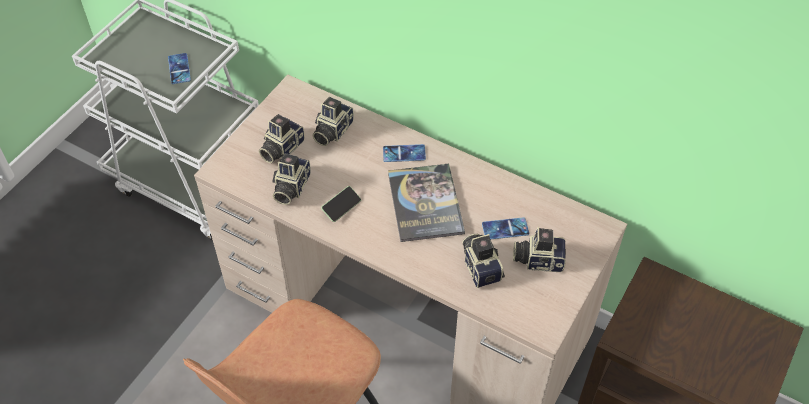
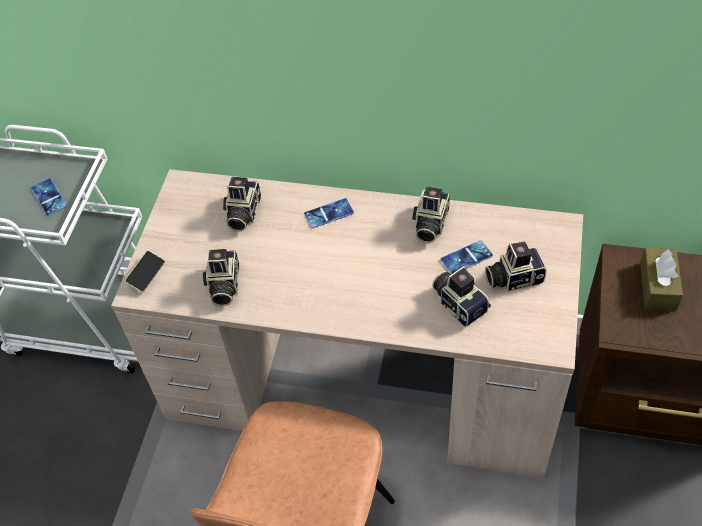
camera: 15 degrees left, 0 degrees up
camera [259,114,305,163] -> camera moved to [412,187,450,243]
phone [321,186,361,222] -> phone moved to [125,251,165,292]
book [388,164,465,242] -> none
none -> brown tissue box [640,247,683,310]

